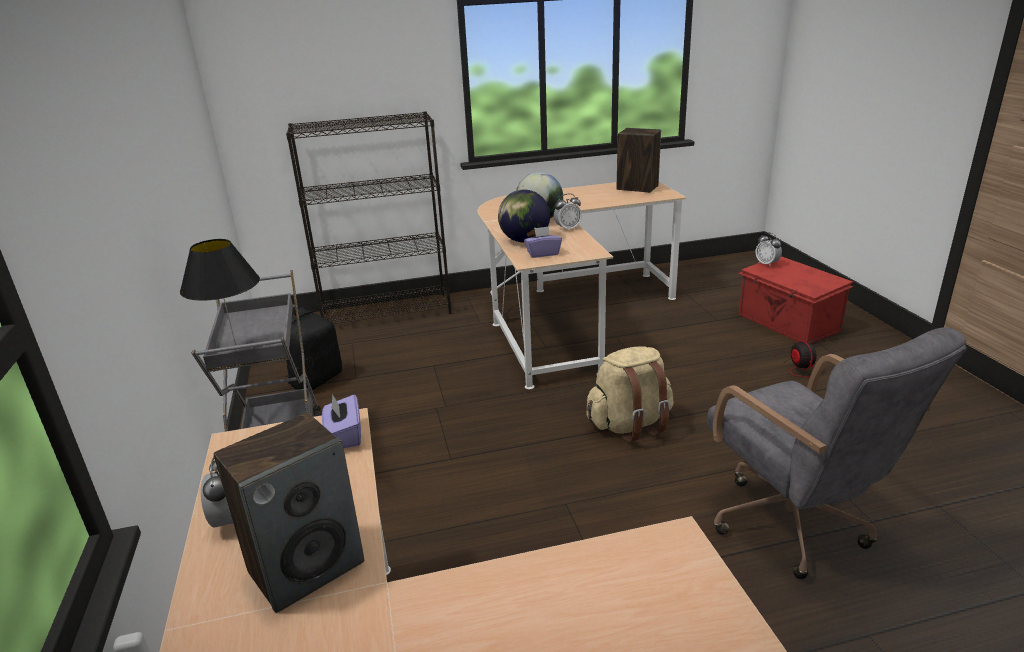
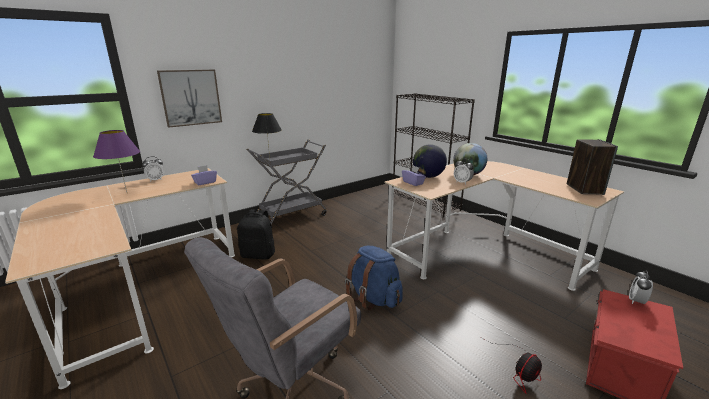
camera: 65 degrees right, 5 degrees down
speaker [213,413,364,613] -> purple table lamp [93,130,140,192]
black backpack [285,307,342,390] -> black backpack moved to [237,209,275,260]
beige backpack [586,346,674,442] -> blue backpack [345,246,403,311]
none -> picture [157,70,222,128]

